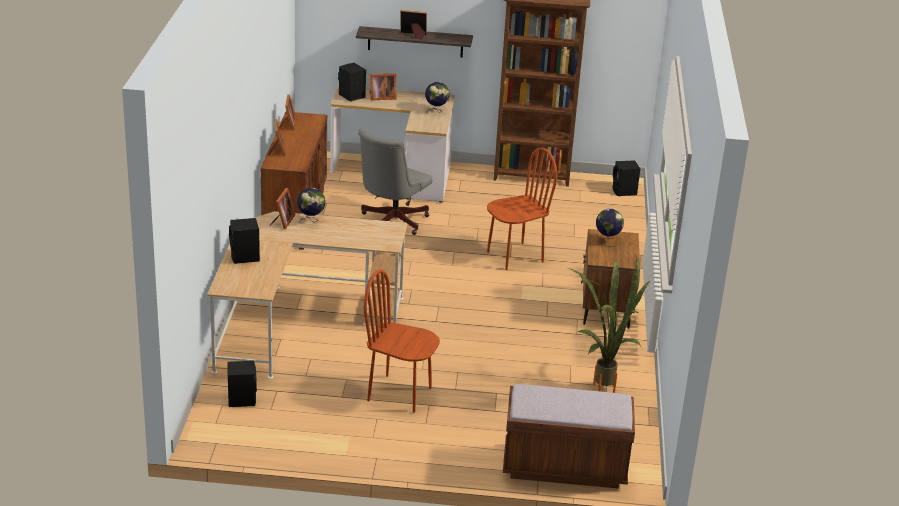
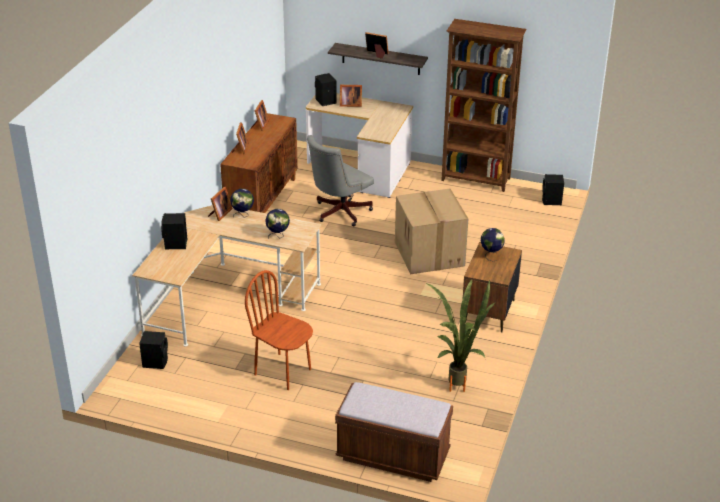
camera: 15 degrees right, 5 degrees up
globe [425,82,450,112] -> globe moved to [265,209,290,239]
brown chair [487,147,557,270] -> cardboard box [395,189,468,274]

